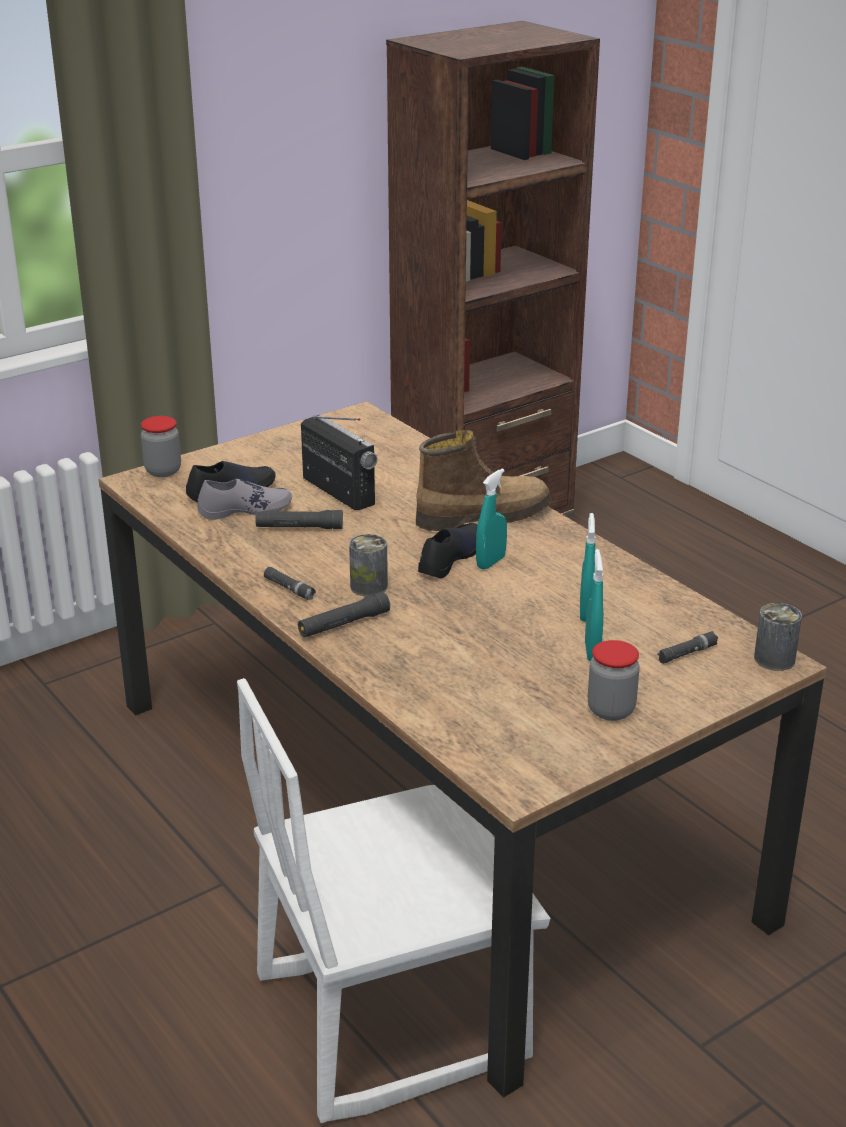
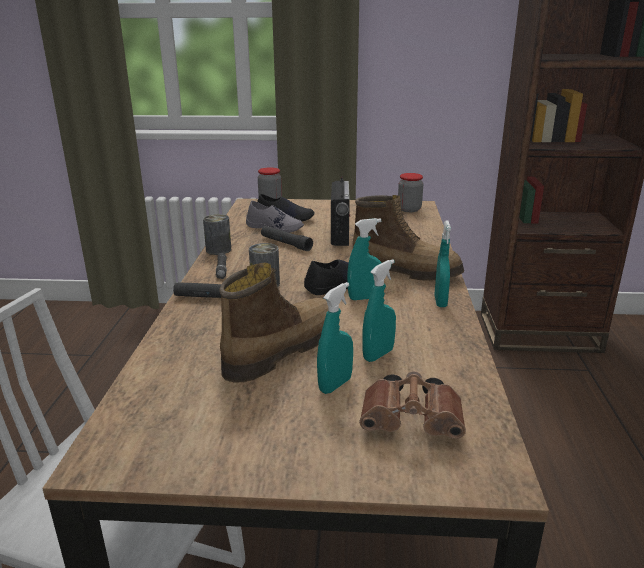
camera: 40 degrees right, 5 degrees down
jar [588,640,640,721] -> jar moved to [398,173,423,212]
black flashlight [657,631,718,664] -> brown binoculars [359,371,466,439]
can [754,603,802,671] -> can moved to [203,214,231,255]
none -> boot [219,263,328,383]
none -> turquoise spray bottle [434,220,451,307]

